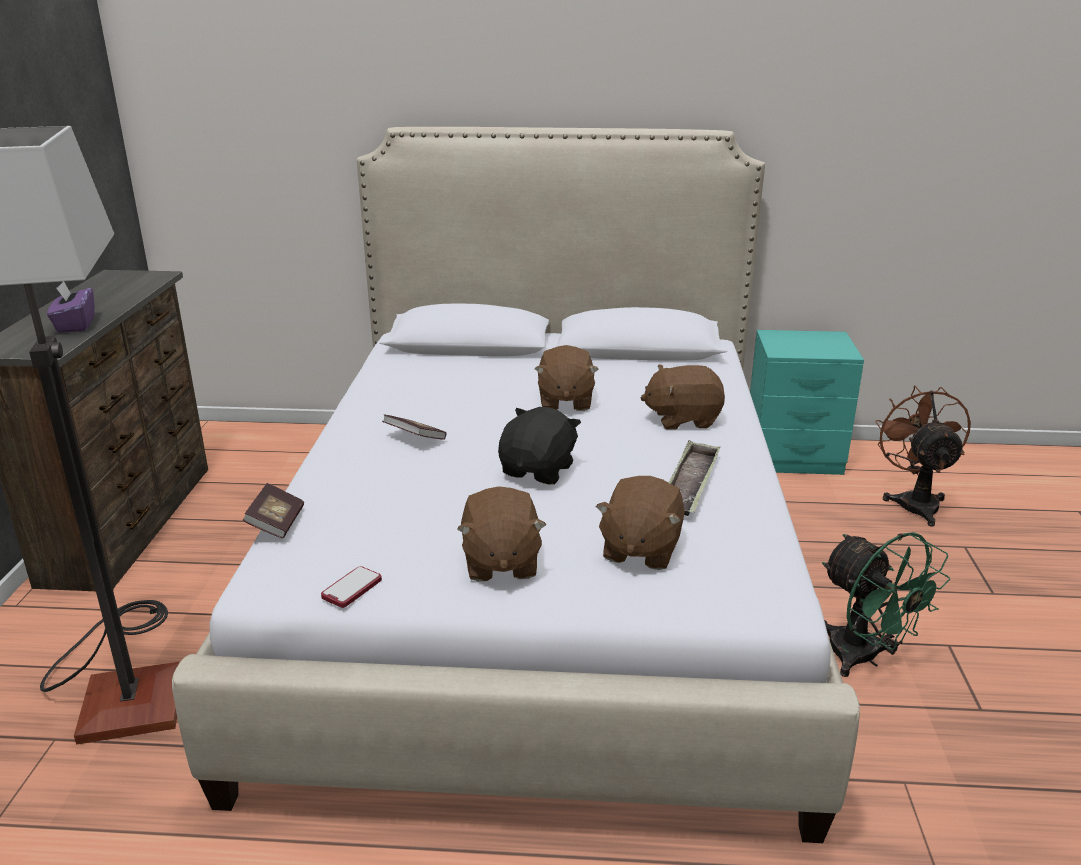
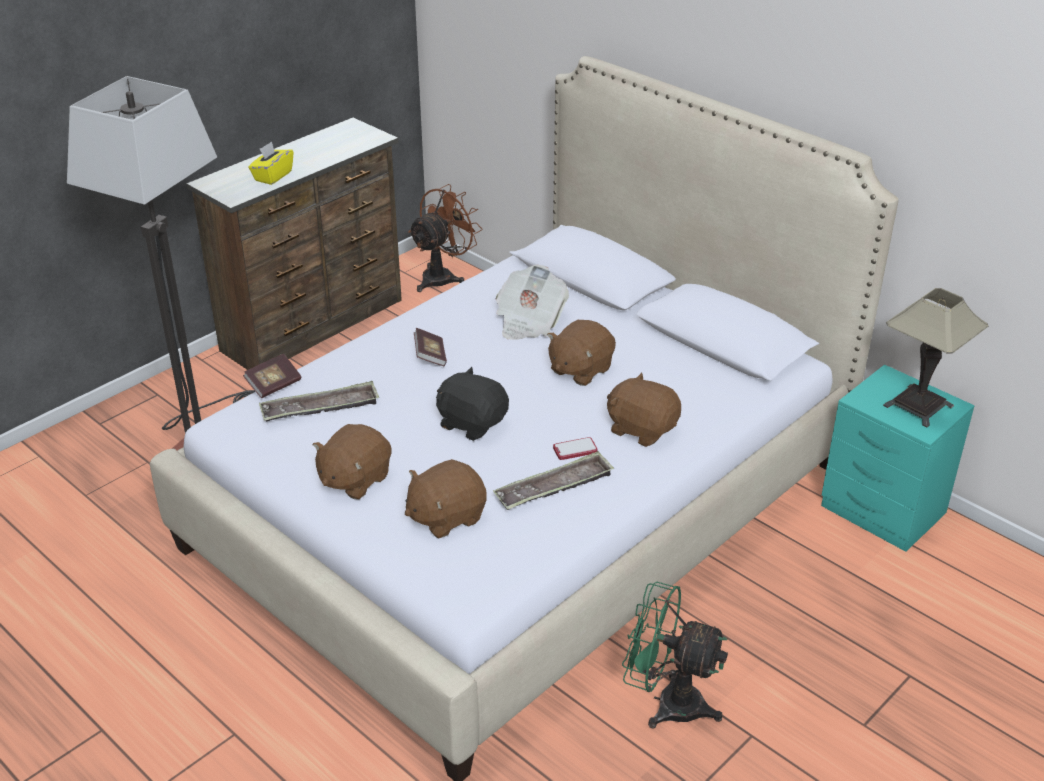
camera: 40 degrees right, 10 degrees up
purple tissue box [47,282,95,333] -> yellow tissue box [248,141,294,185]
phone [321,566,382,608] -> phone moved to [553,437,597,460]
black plush toy [498,407,581,484] -> black plush toy turned 120 degrees counterclockwise [436,367,509,441]
green fan [822,532,950,677] -> green fan turned 105 degrees clockwise [622,582,728,729]
brown fan [875,385,971,527] -> brown fan moved to [408,184,482,292]
none -> tray [259,381,379,421]
none -> newspaper [496,265,569,340]
none -> table lamp [883,288,988,428]

